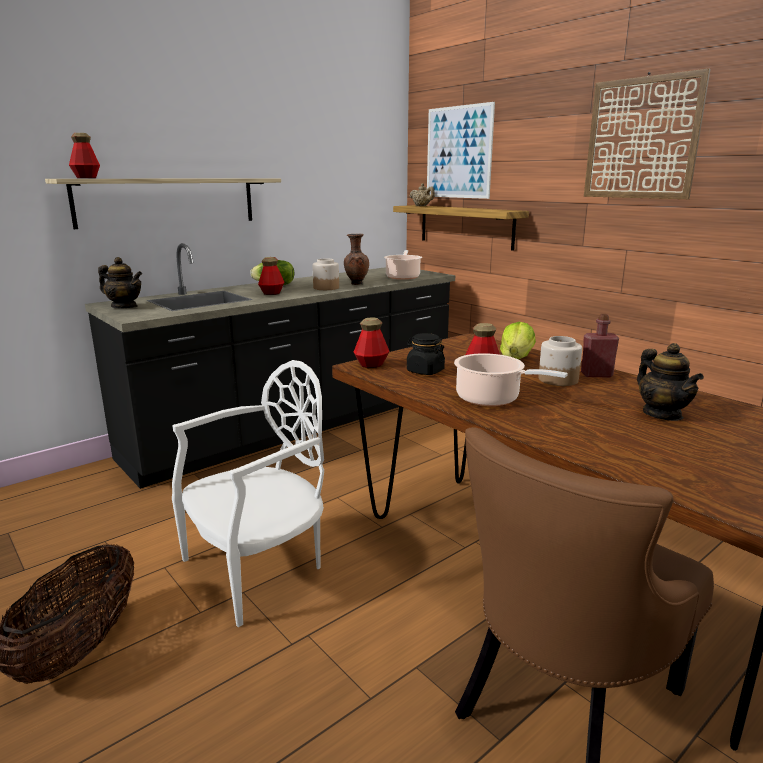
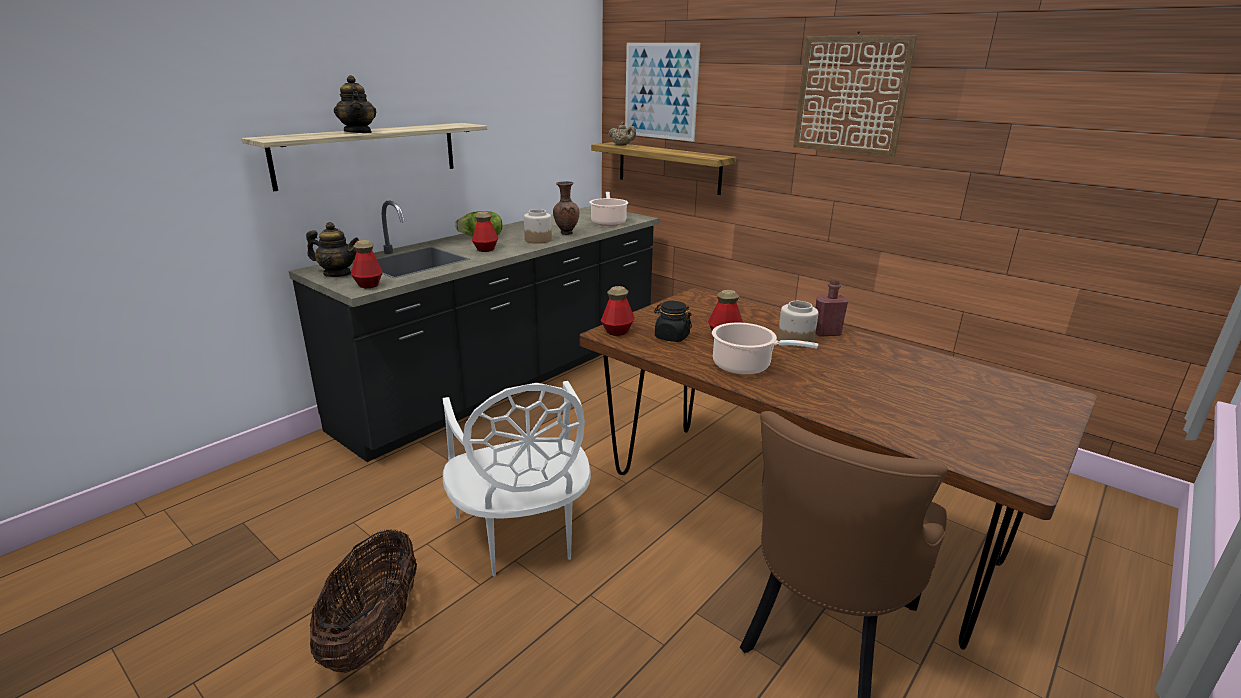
camera: 10 degrees left, 5 degrees up
bottle [69,133,100,178] -> bottle moved to [351,240,382,288]
white chair [172,360,324,627] -> white chair turned 120 degrees clockwise [443,381,591,577]
lettuce [500,322,536,359] -> none
teapot [637,343,704,421] -> teapot moved to [334,75,377,133]

